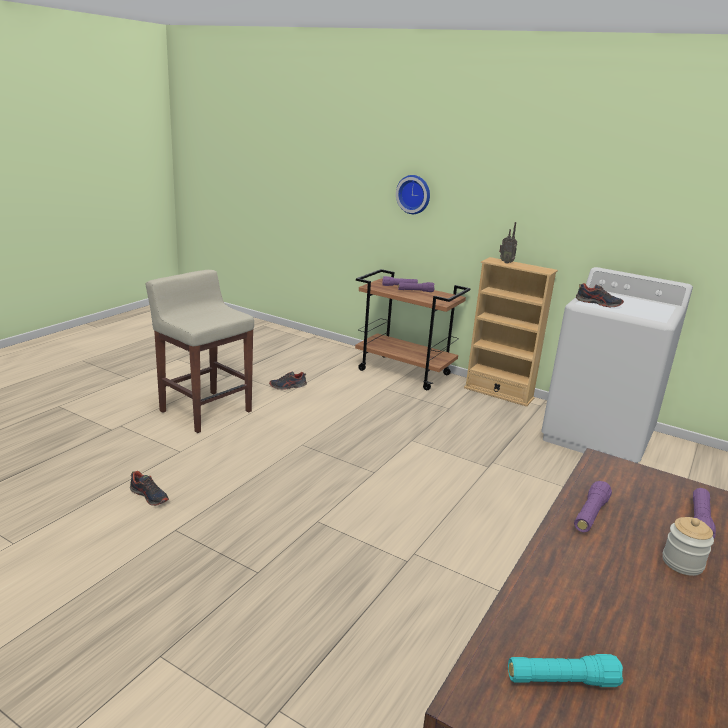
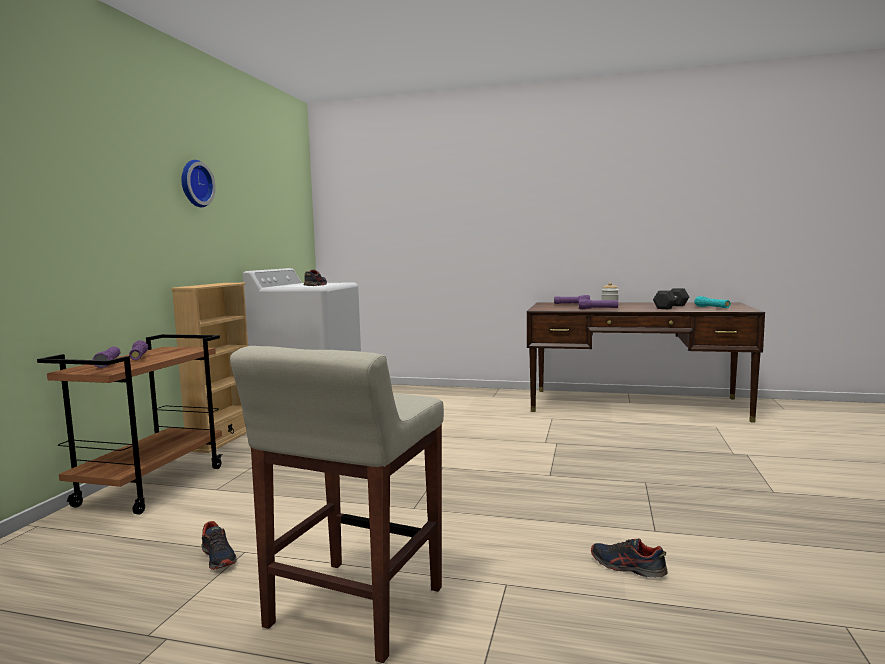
camera: 105 degrees left, 15 degrees down
shoe [130,471,169,506] -> shoe turned 75 degrees counterclockwise [591,538,667,578]
wall clock [396,175,430,214] -> wall clock moved to [181,160,216,207]
radio [499,222,517,264] -> none
none -> grey dumbbell [653,288,689,309]

